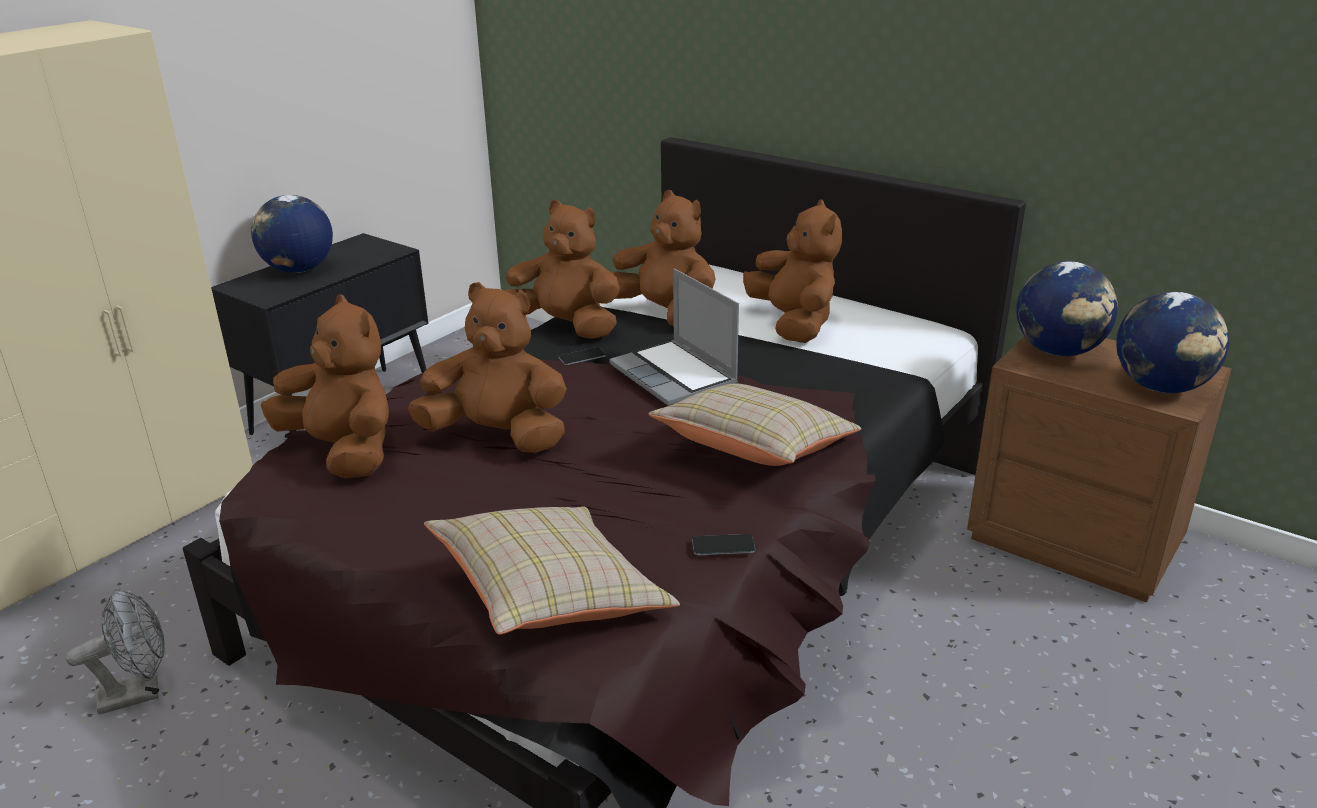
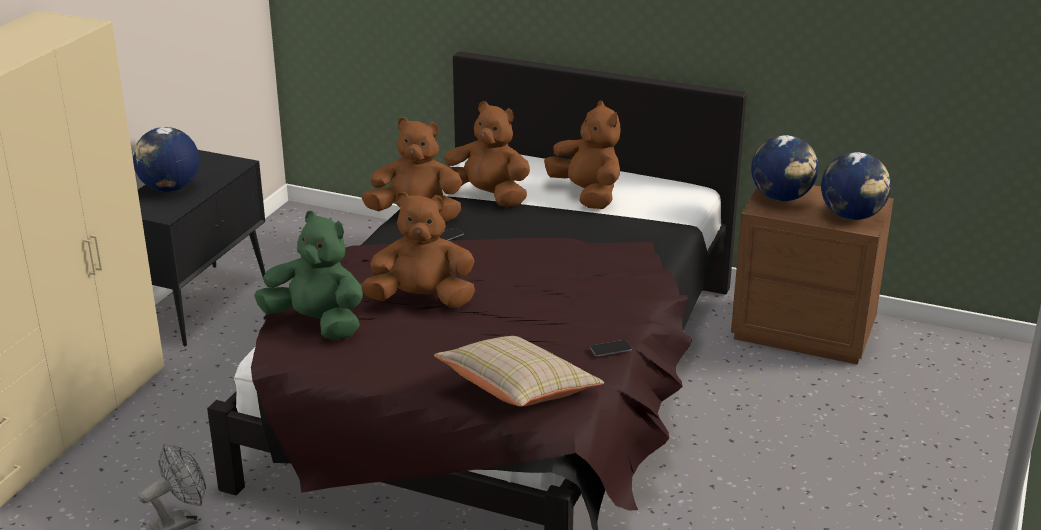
camera: 15 degrees left, 0 degrees up
brown plush toy [261,295,389,478] -> green plush toy [254,211,363,340]
laptop [609,268,739,406] -> none
beige pillow [649,384,862,466] -> none

